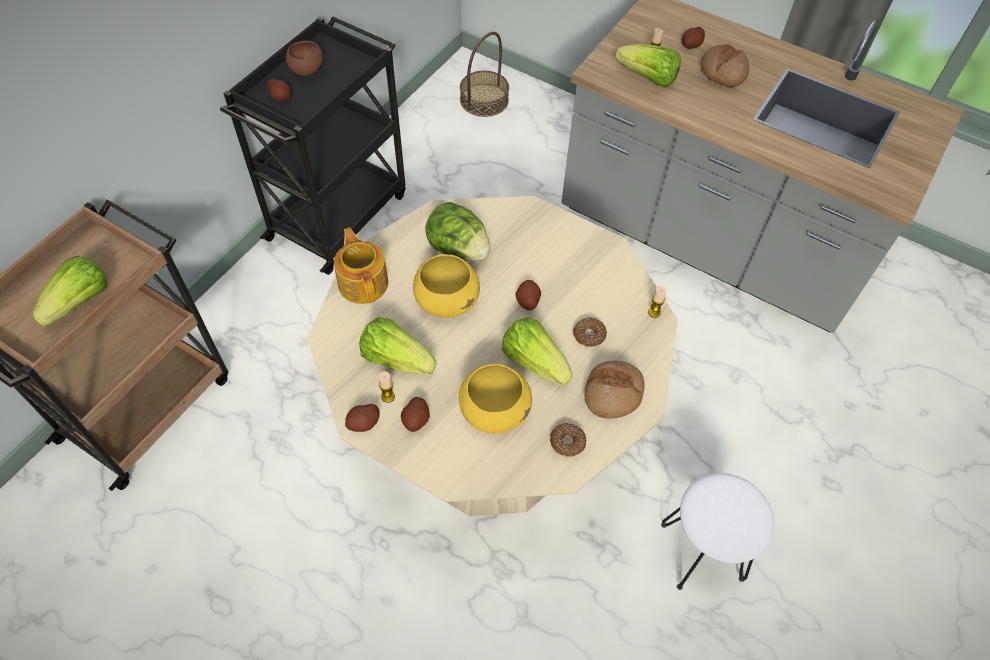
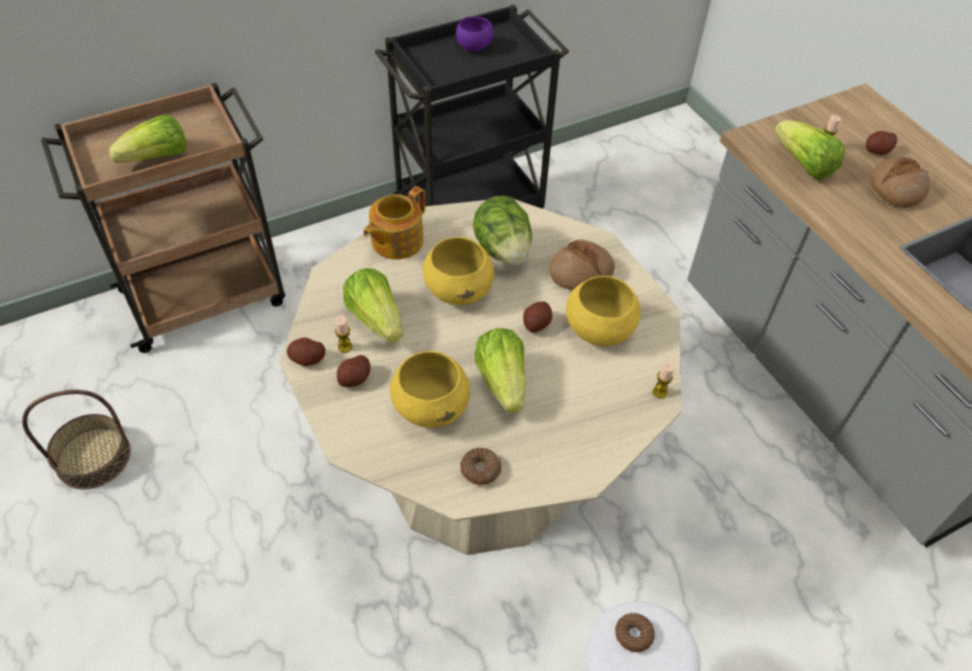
camera: 30 degrees right, 5 degrees down
potato [267,79,291,102] -> none
brown bowl [286,41,323,76] -> purple bowl [456,16,493,51]
teapot [334,227,388,304] -> teapot turned 150 degrees counterclockwise [363,186,425,260]
basket [460,32,509,117] -> basket moved to [22,390,131,489]
donut [573,318,607,347] -> donut moved to [615,613,655,652]
bread [584,361,645,418] -> bread moved to [549,240,615,290]
none -> yellow bowl [566,276,641,346]

